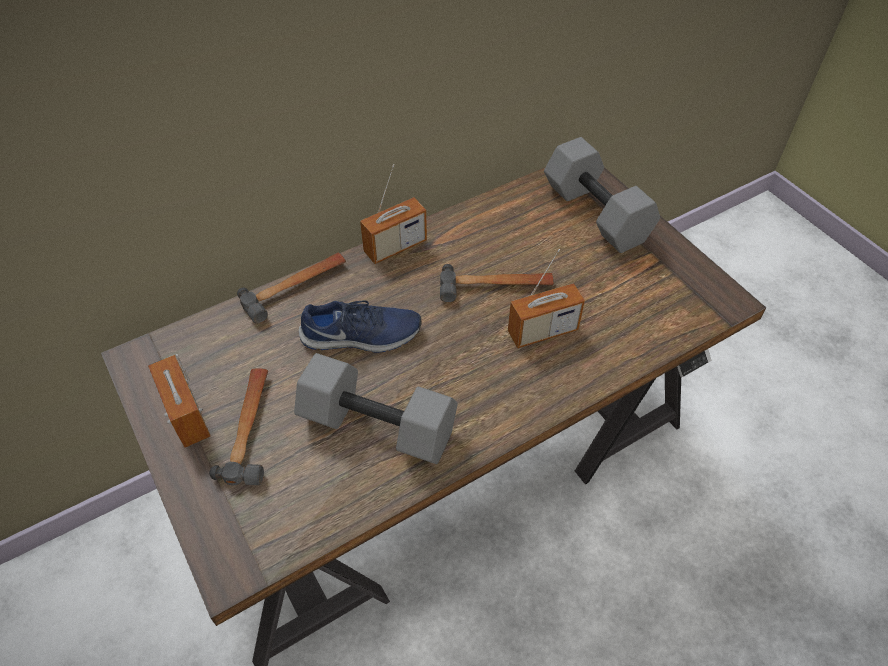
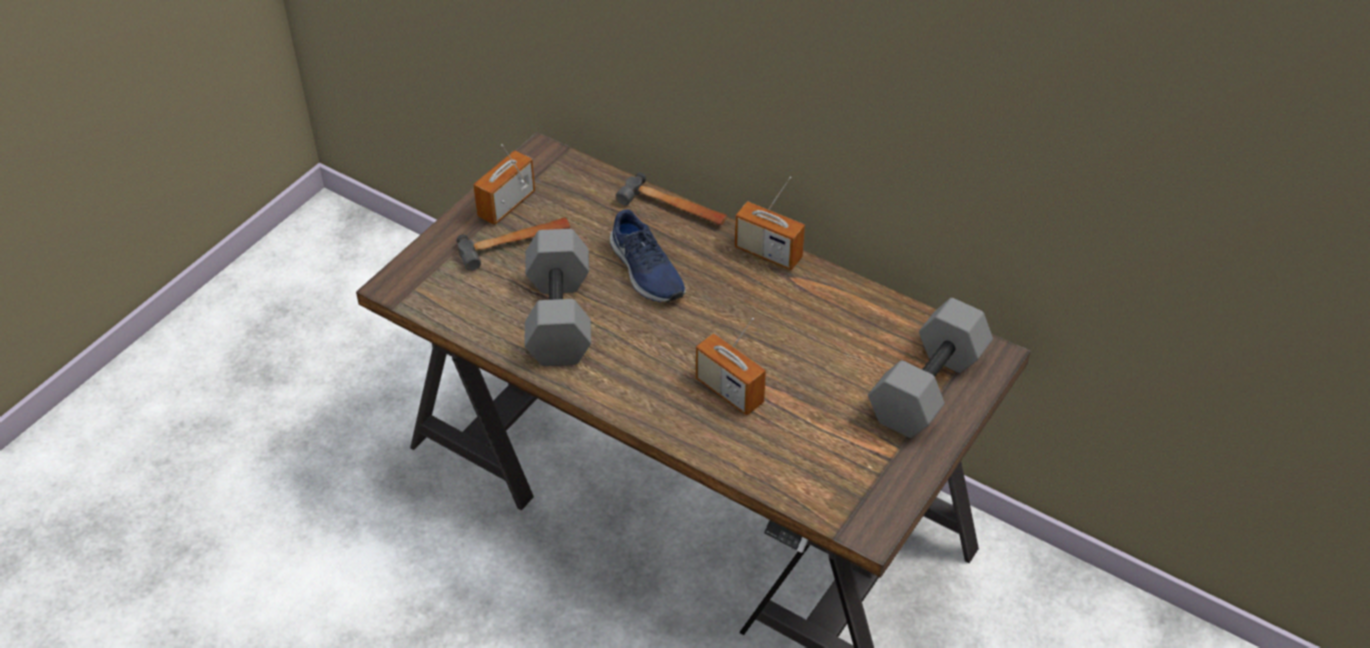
camera: 65 degrees right, 5 degrees down
hammer [440,264,554,302] -> none

